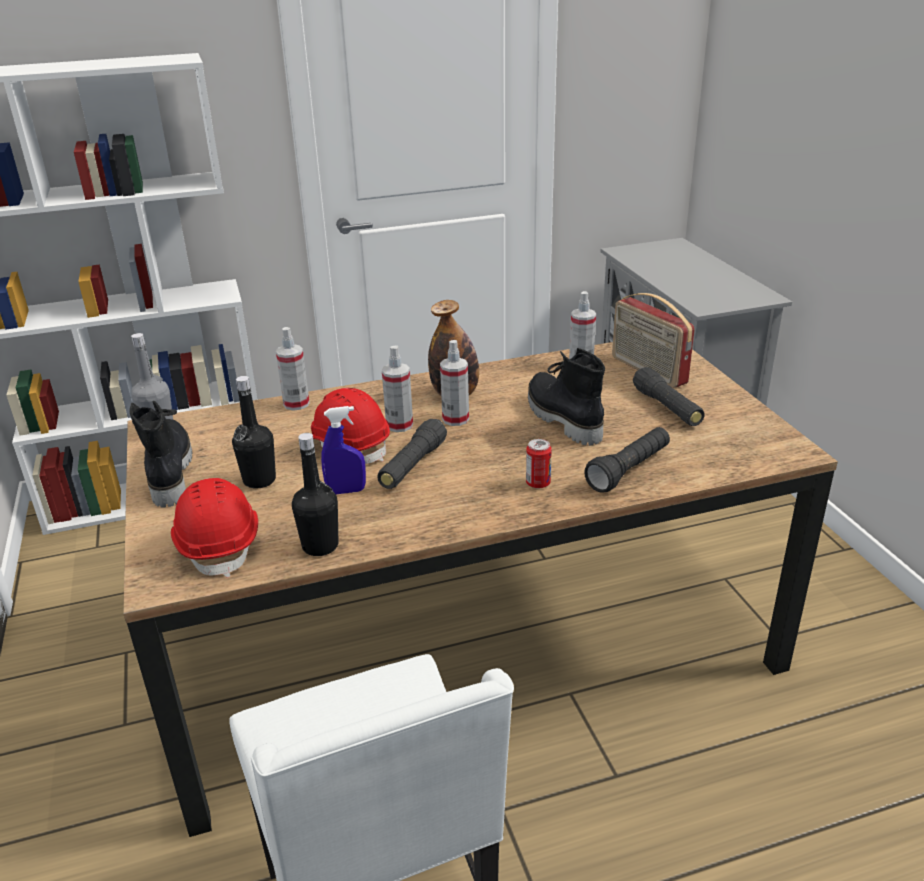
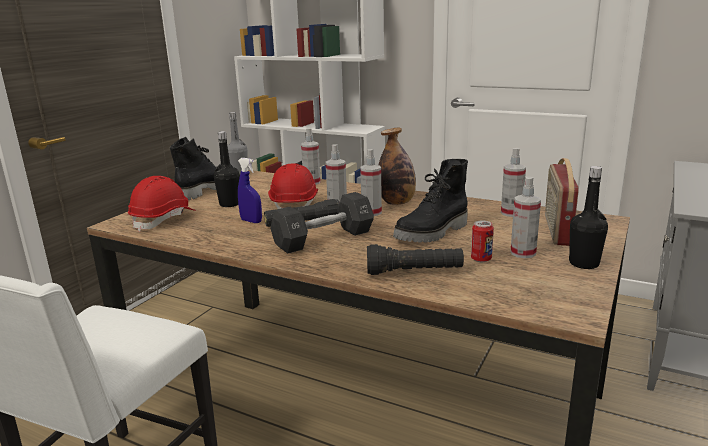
camera: 45 degrees right, 10 degrees down
black bottle [292,433,338,556] -> black bottle moved to [569,166,608,269]
can [526,439,552,489] -> can moved to [471,221,494,262]
black boot [528,348,605,446] -> black boot turned 150 degrees counterclockwise [393,159,468,243]
black flashlight [633,367,705,426] -> spray bottle [510,176,541,258]
none -> black dumbbell [270,192,374,254]

